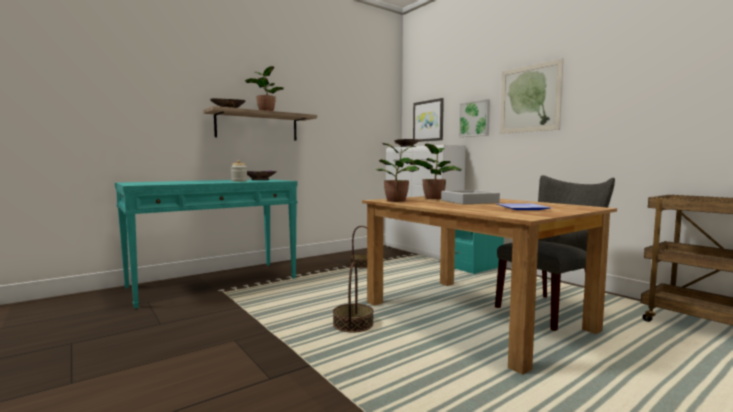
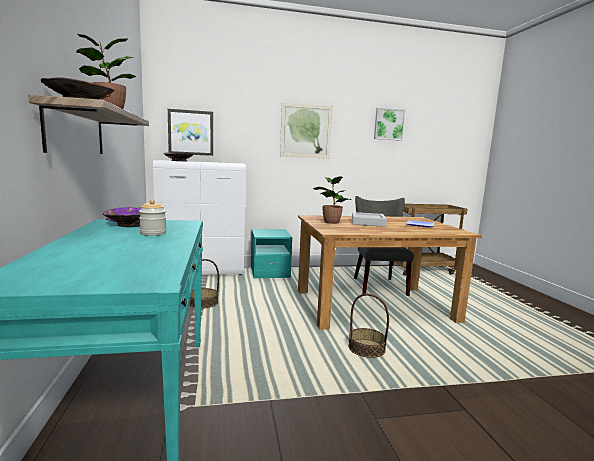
camera: 65 degrees left, 5 degrees up
potted plant [375,143,420,202] -> none
picture [459,99,490,137] -> picture moved to [374,108,406,141]

